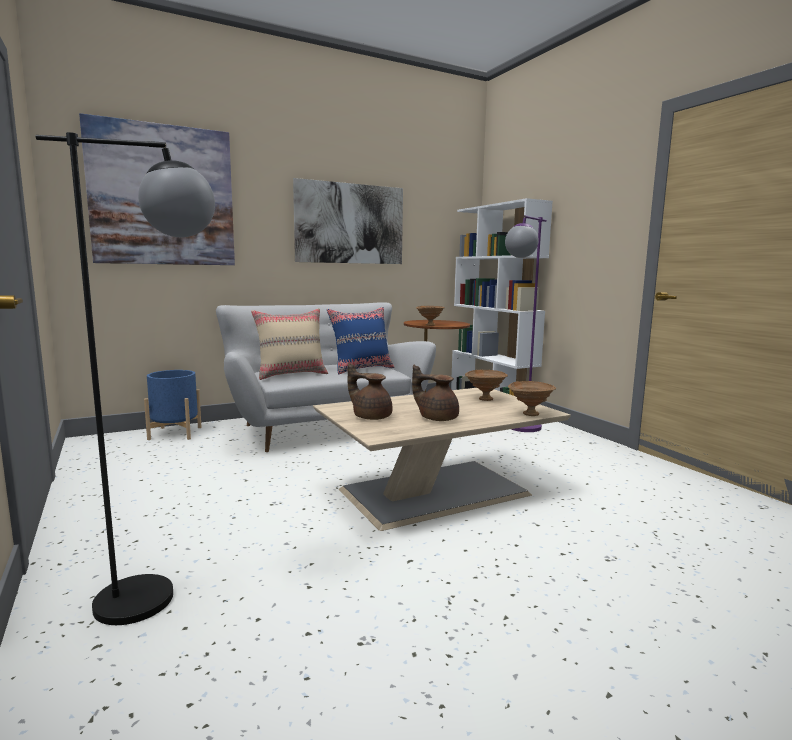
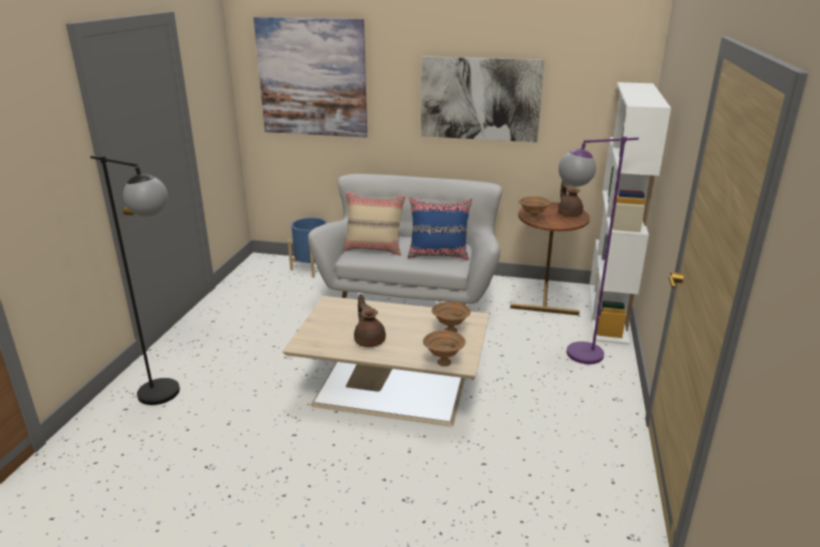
camera: 40 degrees right, 15 degrees up
brown teapot [348,363,393,420] -> brown teapot moved to [558,180,583,217]

